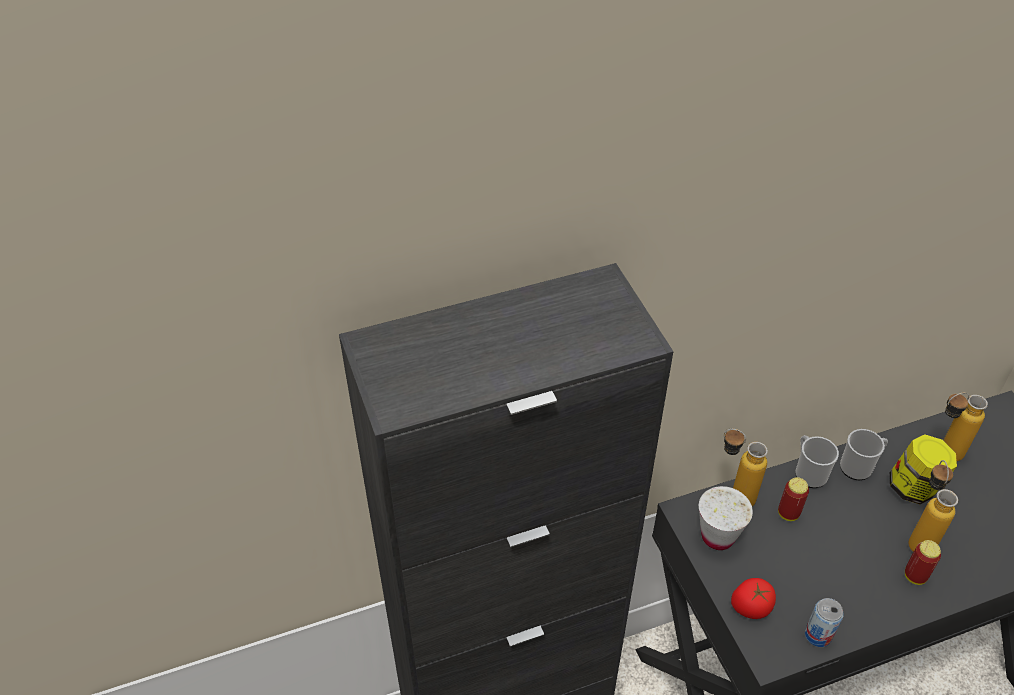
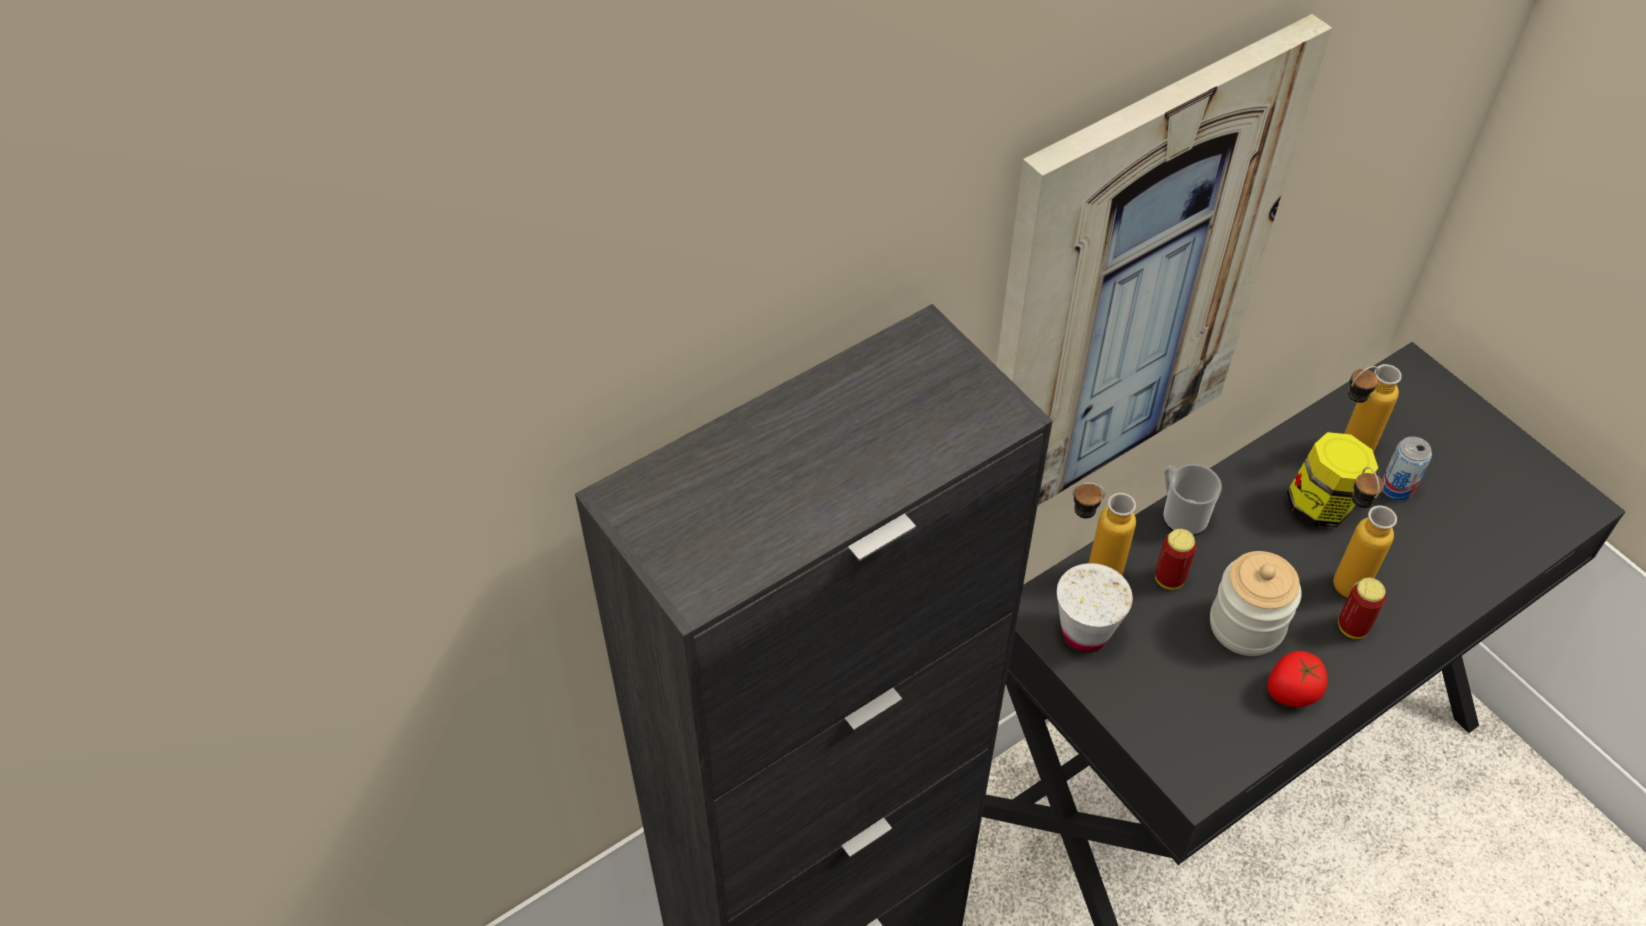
camera: 15 degrees left, 5 degrees up
tomato [731,578,776,619] -> tomato moved to [1268,651,1327,707]
can [805,598,844,647] -> can moved to [1382,436,1432,501]
mug [840,429,888,480] -> none
none -> picture [996,14,1332,506]
none -> jar [1210,551,1302,656]

